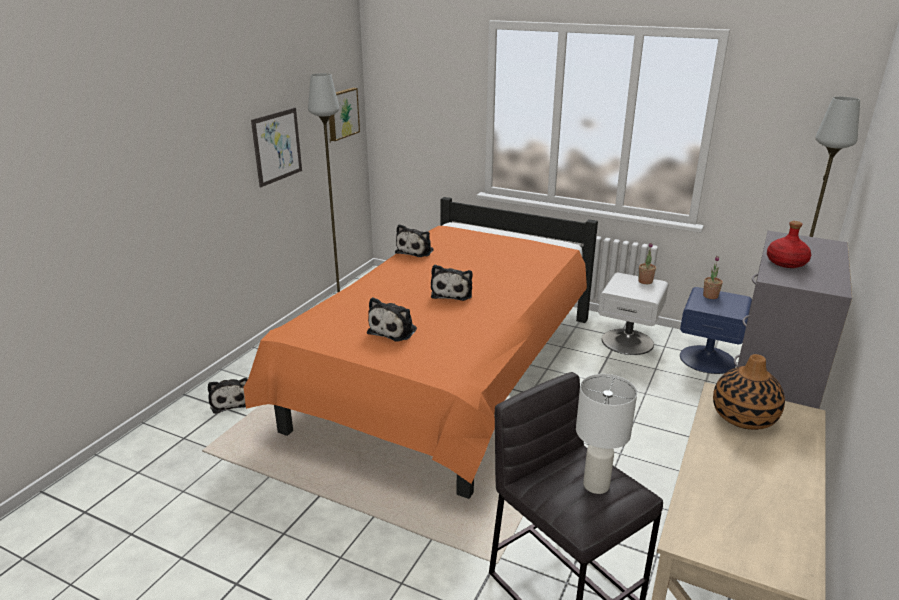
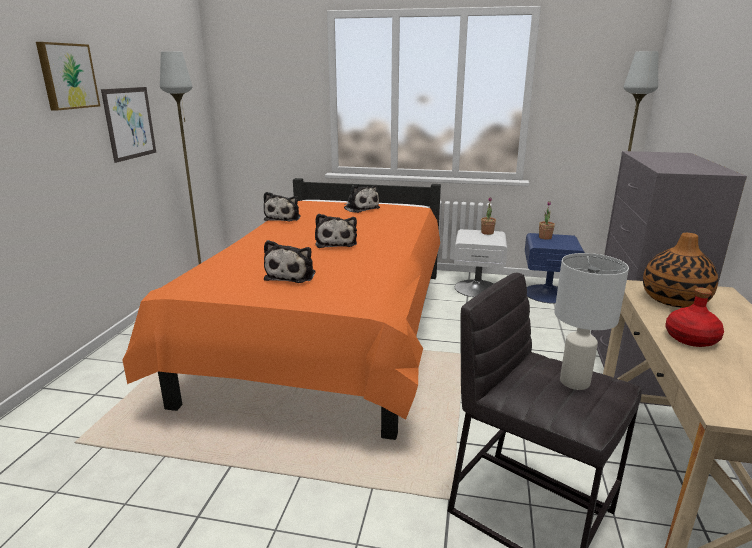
camera: 15 degrees left, 5 degrees down
plush toy [208,378,248,414] -> plush toy moved to [344,185,380,213]
picture [329,88,360,141] -> picture moved to [36,42,100,110]
red bottle [767,221,811,268] -> red bottle moved to [665,287,724,347]

